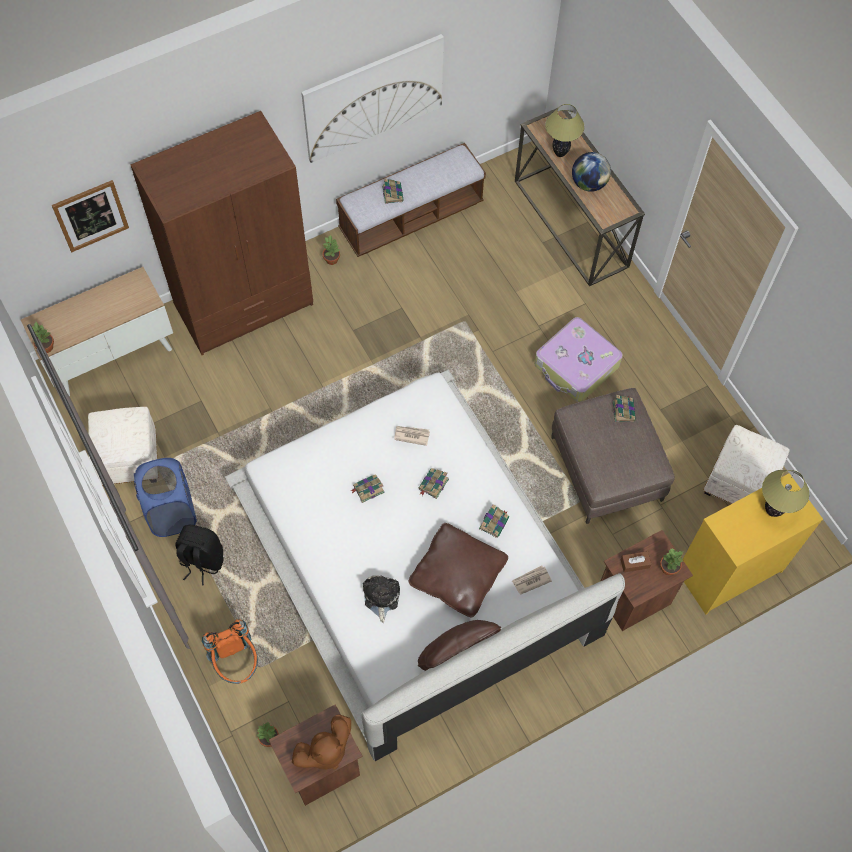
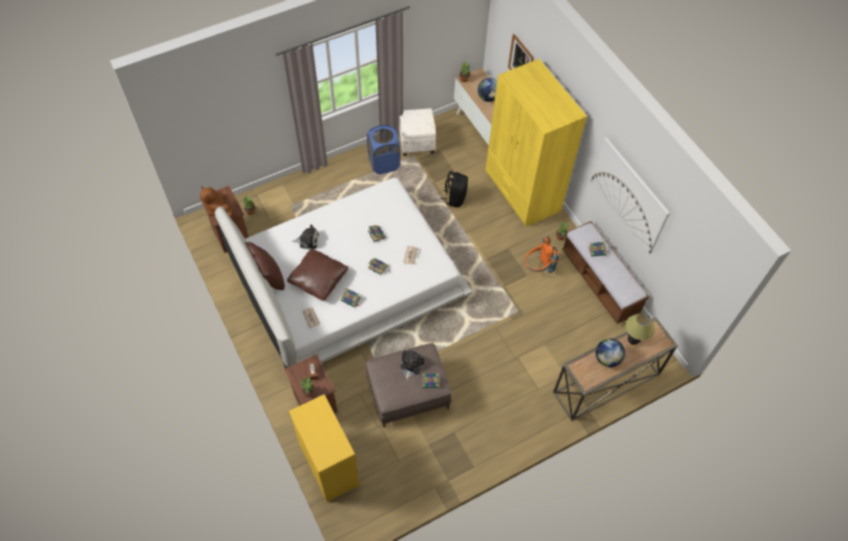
camera: 90 degrees right, 5 degrees down
brown wardrobe [130,111,313,355] -> yellow wardrobe [486,59,587,227]
black backpack [175,525,224,586] -> black backpack moved to [440,171,468,207]
orange backpack [202,619,258,684] -> orange backpack moved to [525,236,560,273]
suitcase [534,317,623,402] -> none
white ottoman [703,425,790,504] -> none
table lamp [762,470,809,517] -> none
none -> plush toy [400,350,424,380]
none -> globe [478,78,497,102]

